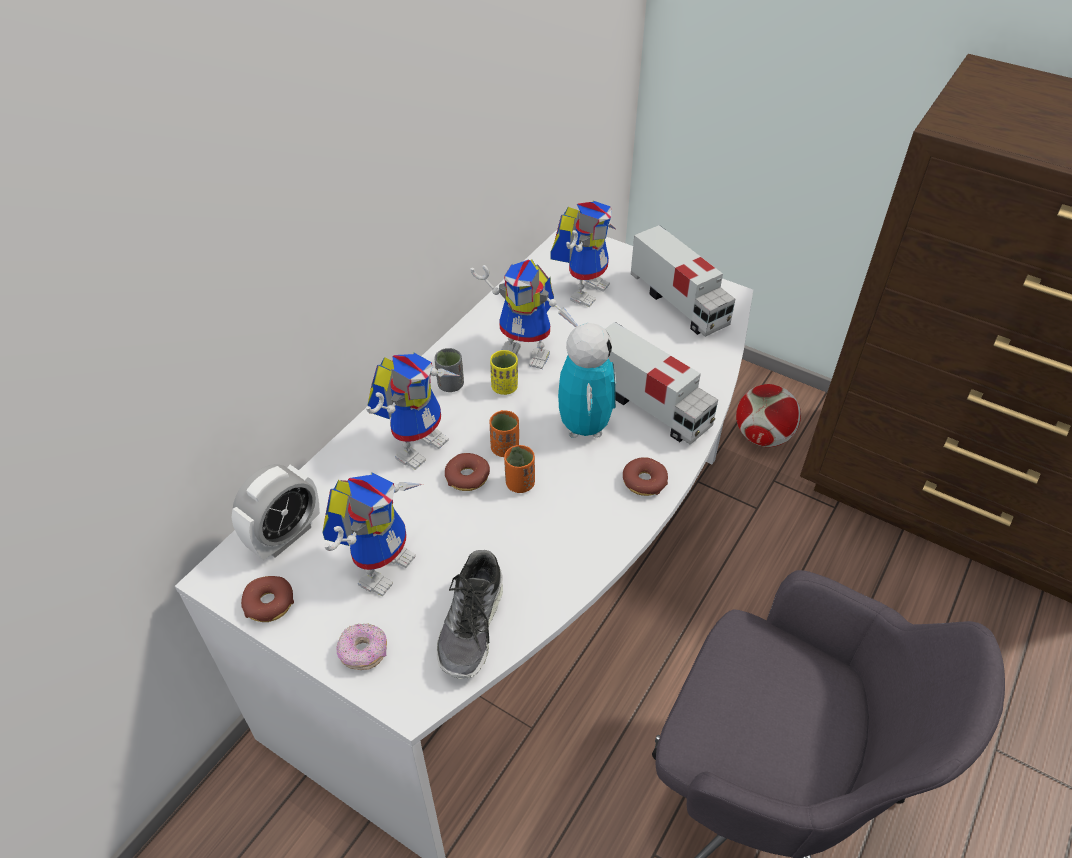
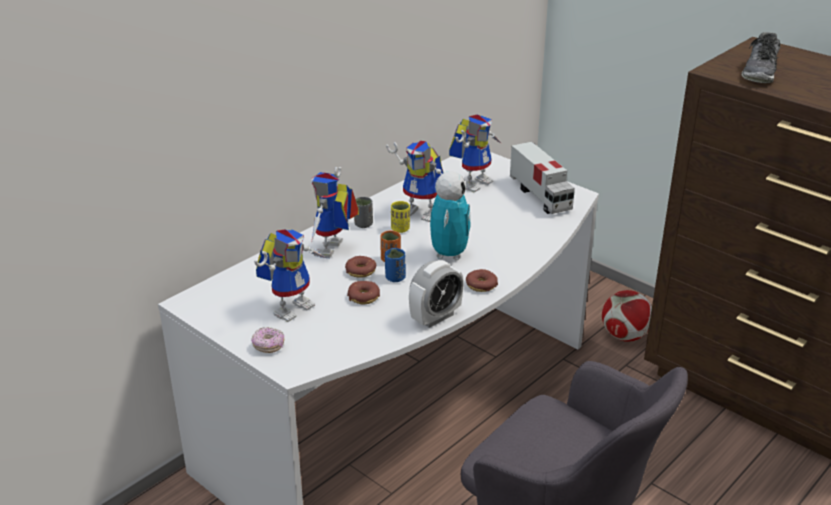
camera: 10 degrees right, 15 degrees down
alarm clock [231,464,320,560] -> alarm clock moved to [409,260,464,328]
donut [241,576,294,622] -> donut moved to [347,281,380,304]
toy robot [366,352,460,470] -> toy robot turned 150 degrees clockwise [311,167,359,258]
shoe [437,550,503,679] -> shoe moved to [741,32,780,83]
orange cup [504,445,535,493] -> blue cup [385,248,406,282]
toy truck [605,322,718,445] -> none

